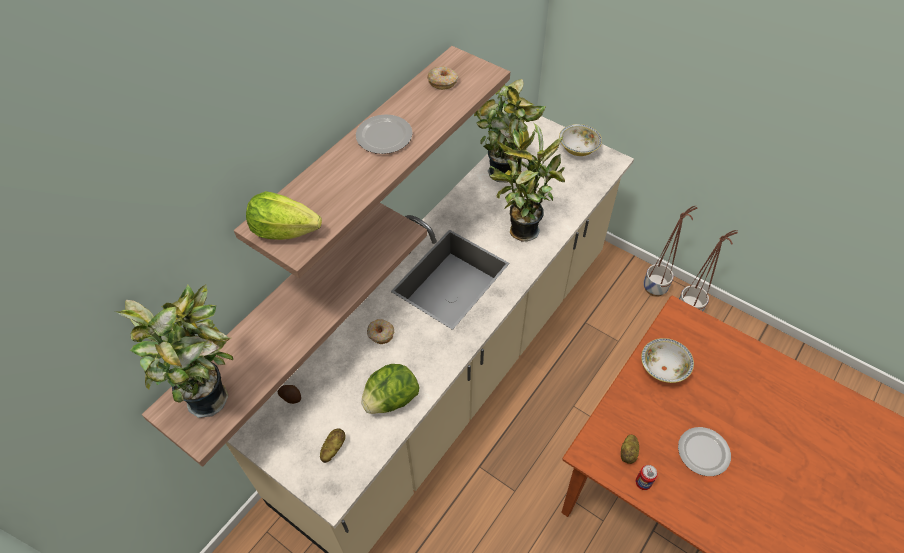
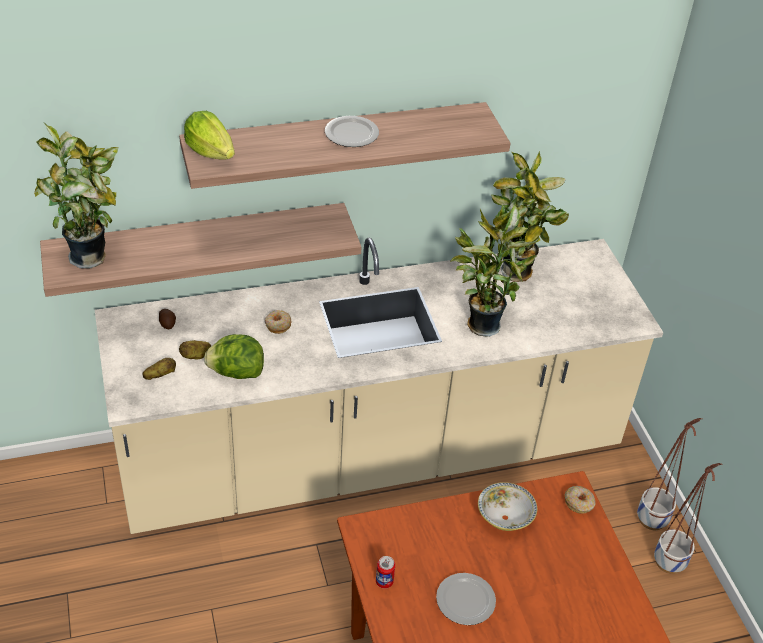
camera: 35 degrees right, 10 degrees down
donut [427,66,458,90] -> donut moved to [564,486,596,513]
bowl [559,124,602,156] -> none
potato [621,435,639,464] -> potato moved to [179,340,211,360]

